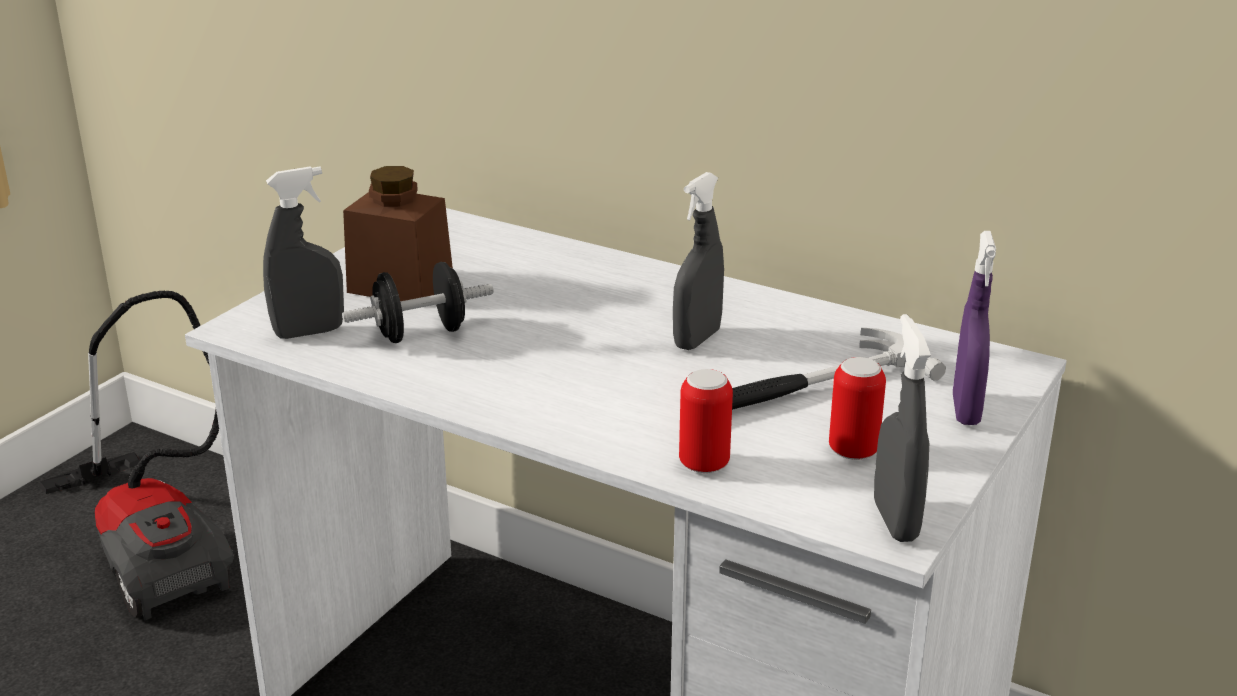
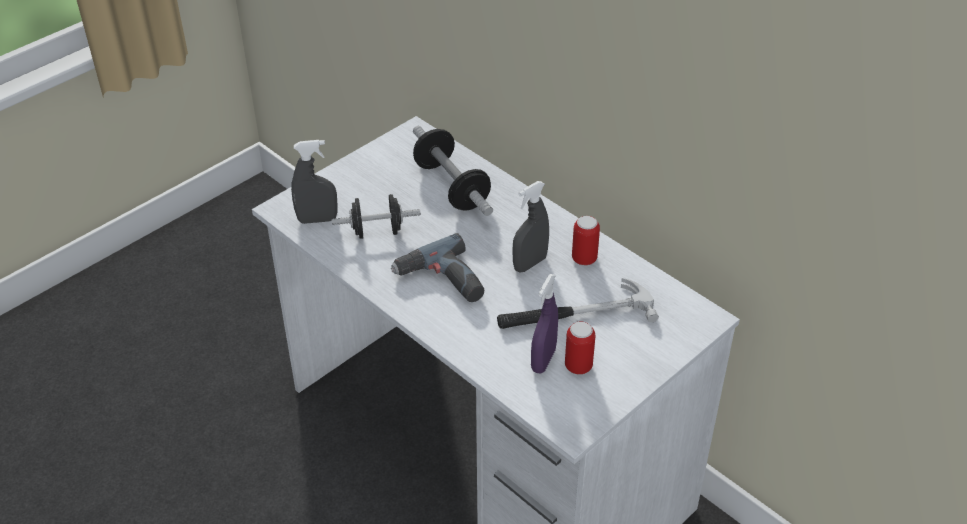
camera: 15 degrees right, 15 degrees up
vacuum cleaner [39,290,234,620] -> none
brown jar [343,166,453,301] -> none
can [679,369,733,473] -> can moved to [572,216,600,266]
grey spray bottle [874,314,931,542] -> none
purple spray bottle [953,231,996,425] -> purple spray bottle moved to [531,274,558,373]
none -> power drill [391,233,484,302]
none -> dumbbell [413,126,493,216]

